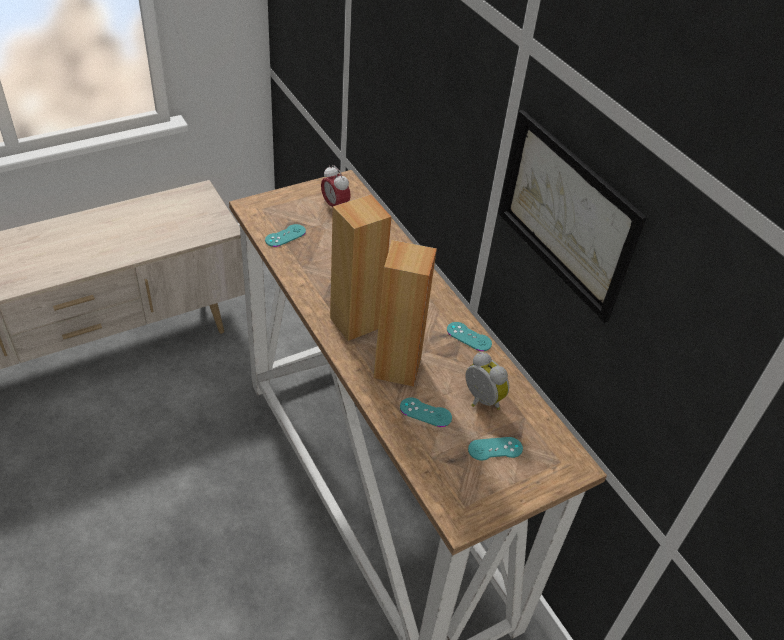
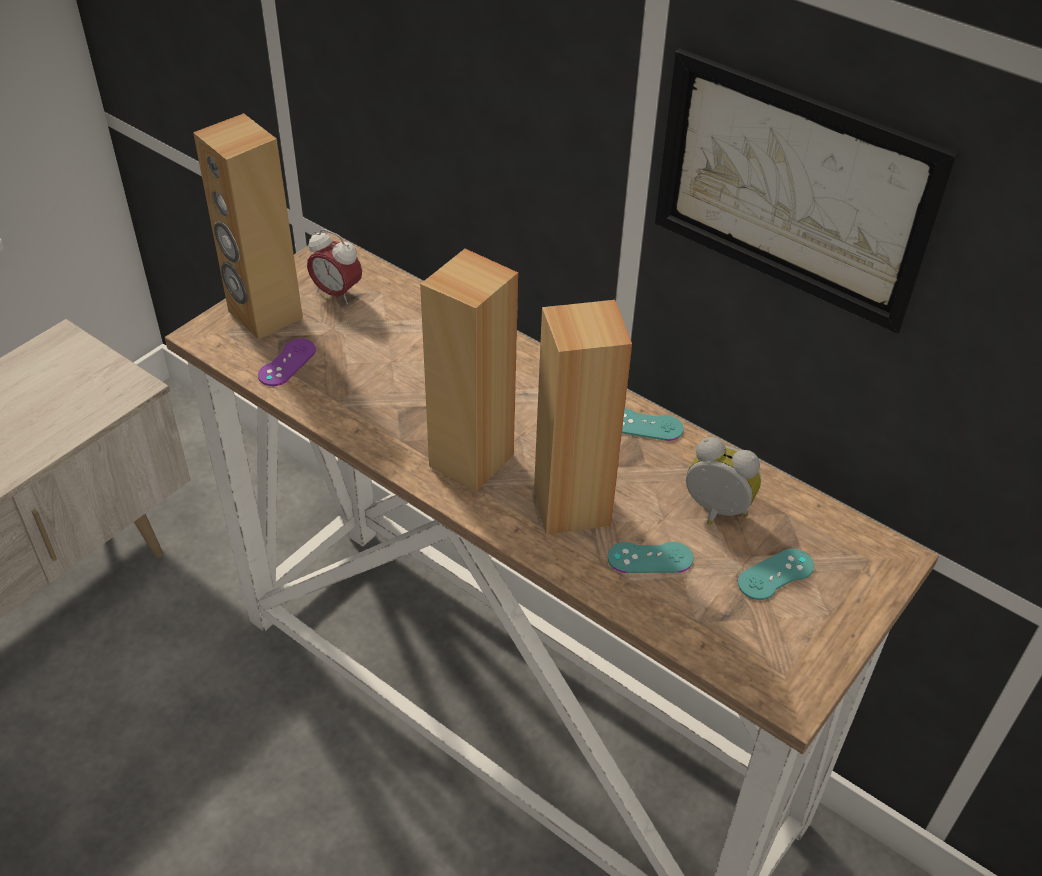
camera: 20 degrees left, 0 degrees up
turquoise game controller [265,224,306,247] -> purple game controller [258,339,316,386]
none -> brown speaker [193,113,303,340]

